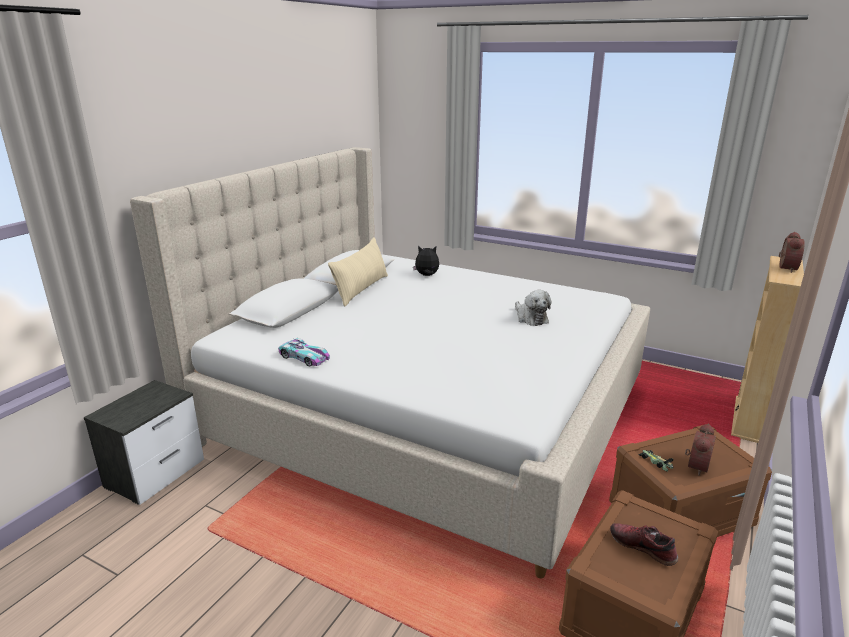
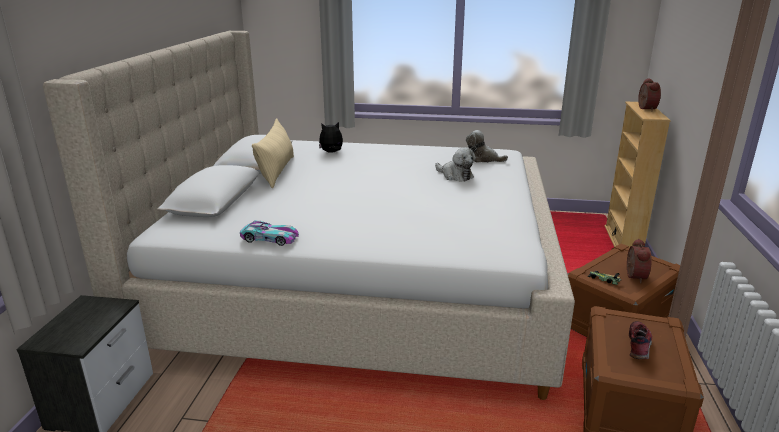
camera: 20 degrees left, 0 degrees up
shoe [610,523,678,566] -> shoe turned 90 degrees clockwise [629,321,652,359]
none -> plush toy [466,130,508,163]

